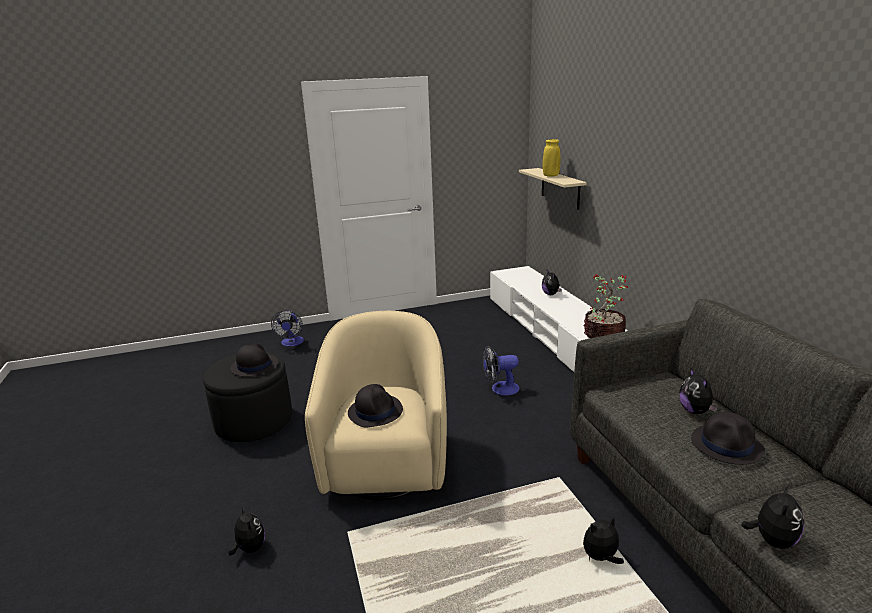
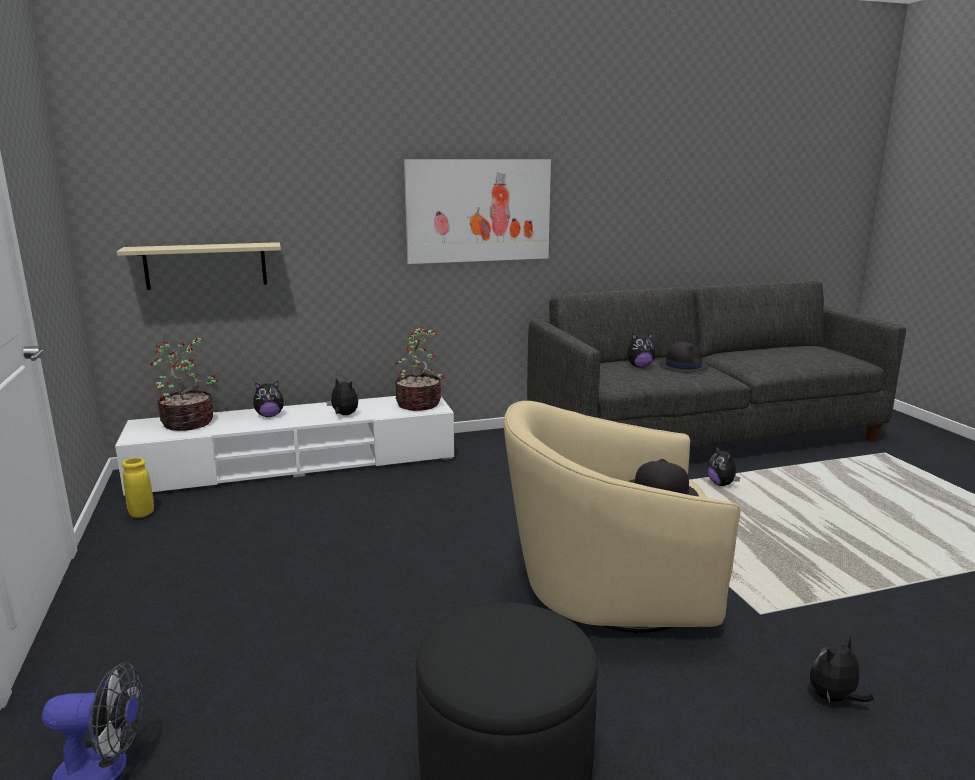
camera: 90 degrees left, 5 degrees down
black hat [230,343,278,376] -> none
fan [483,346,519,396] -> none
yellow vase [543,139,560,177] -> yellow vase moved to [122,458,154,518]
plush toy [741,484,804,549] -> plush toy moved to [326,378,358,415]
none -> potted plant [149,337,218,431]
none -> picture [404,159,551,264]

